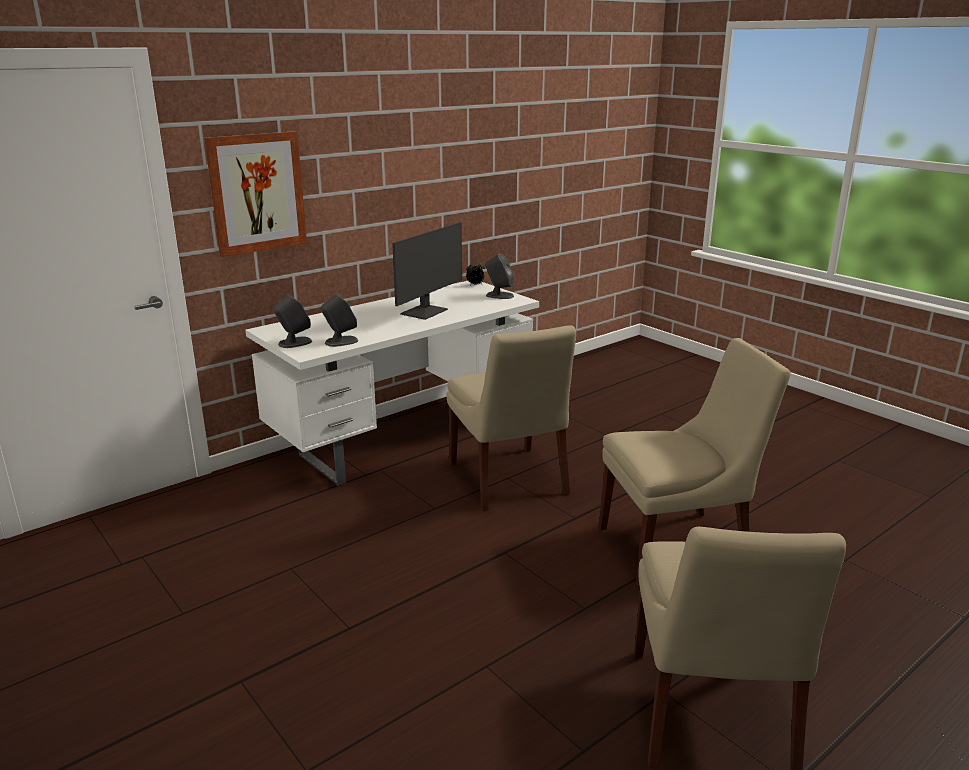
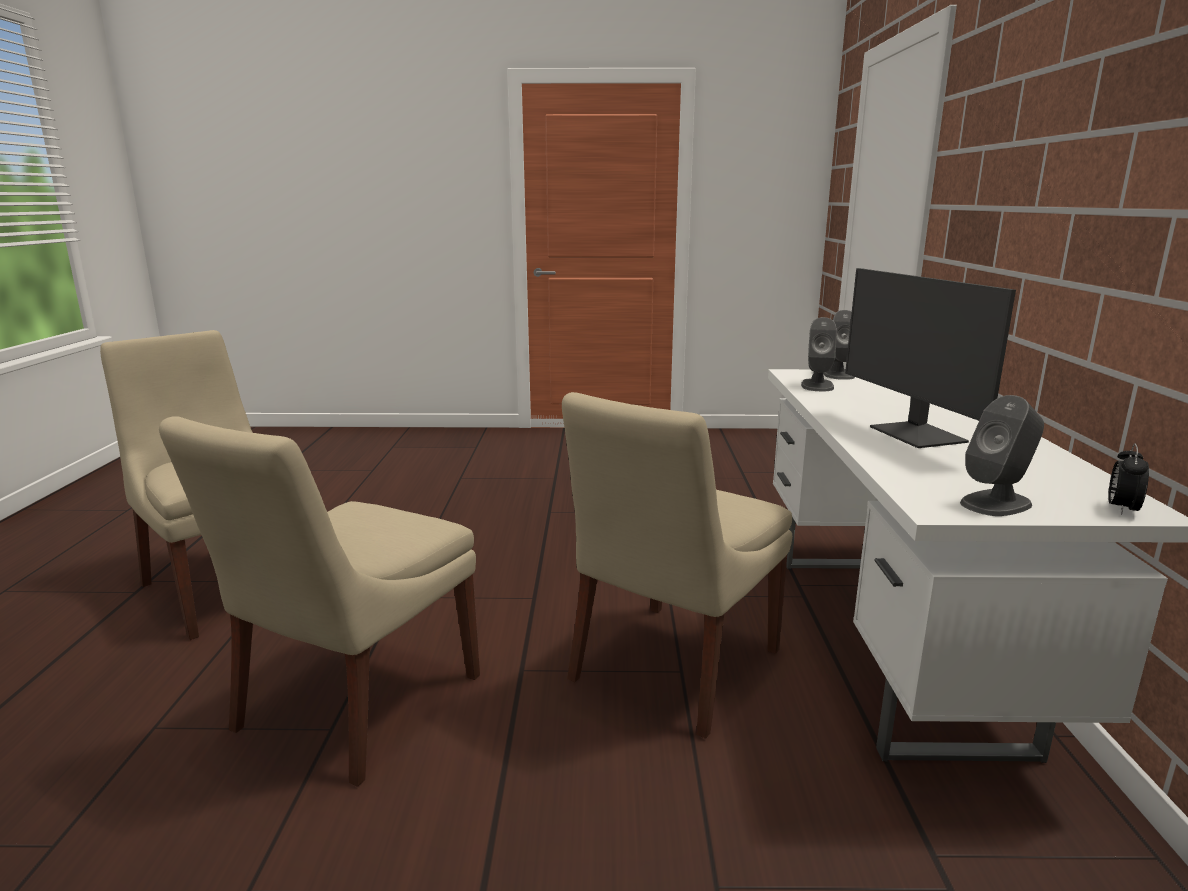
camera: 130 degrees right, 5 degrees down
picture [204,131,307,257] -> none
beige chair [446,325,576,511] -> beige chair turned 75 degrees counterclockwise [562,392,792,739]

